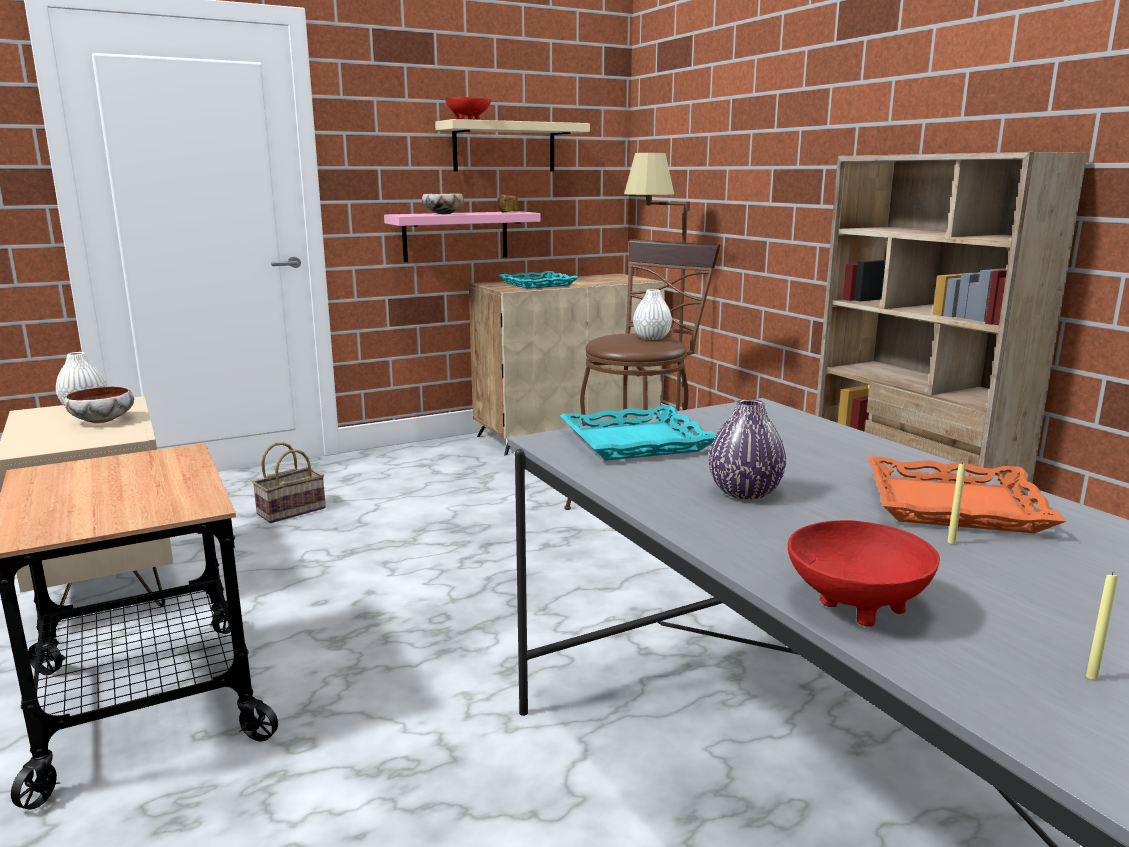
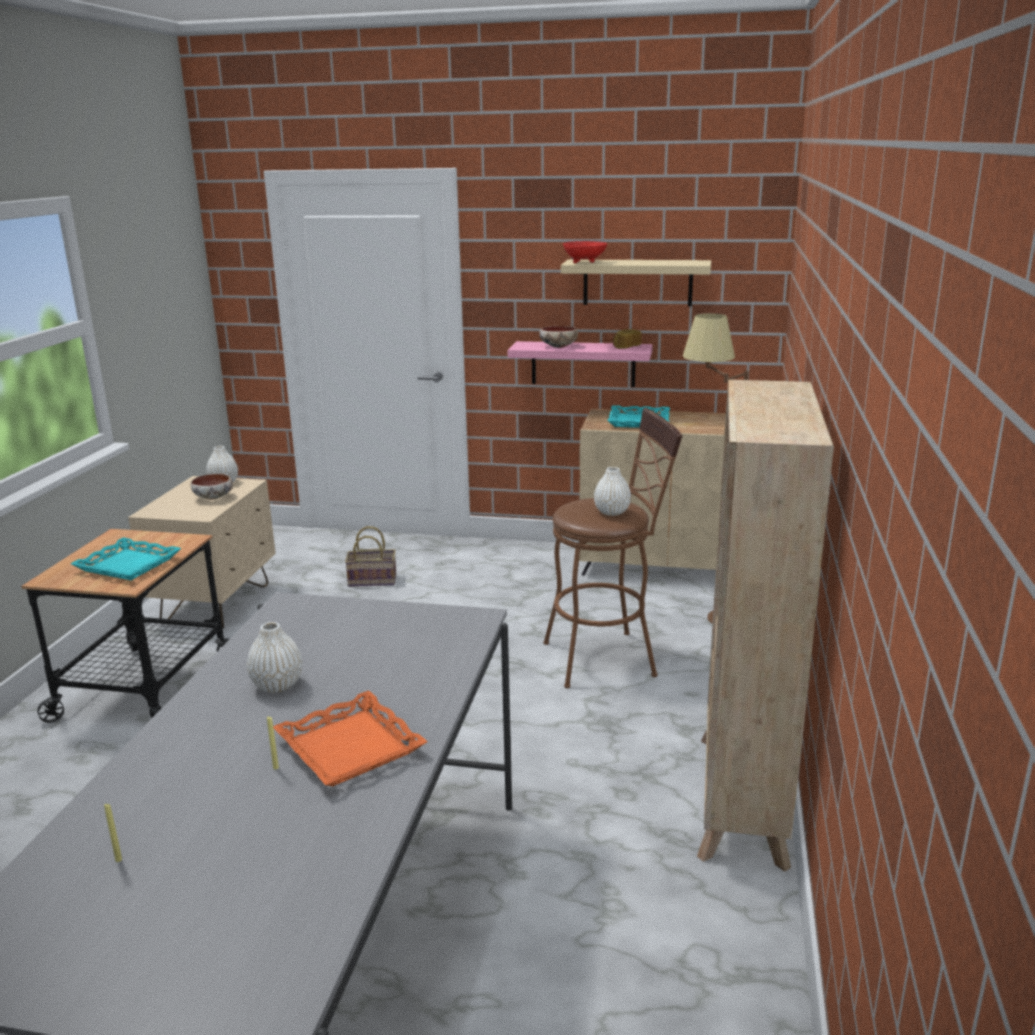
camera: 40 degrees right, 5 degrees up
turquoise tray [560,405,716,461] -> turquoise tray moved to [71,537,181,580]
purple vase [709,399,786,500] -> white vase [247,622,302,693]
red bowl [788,520,940,627] -> none

